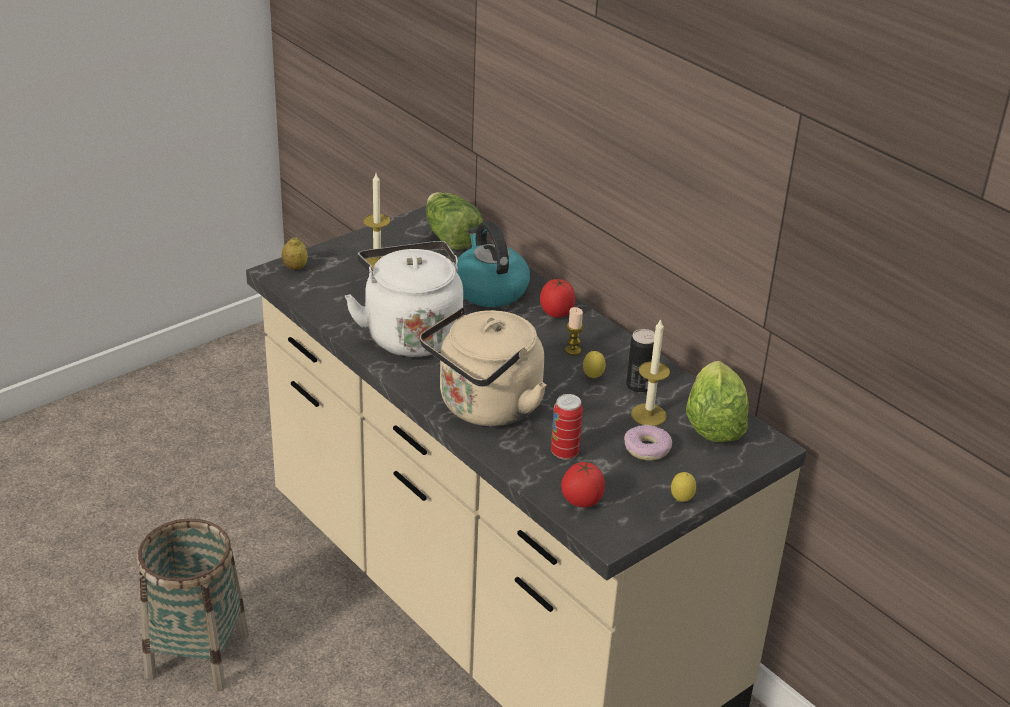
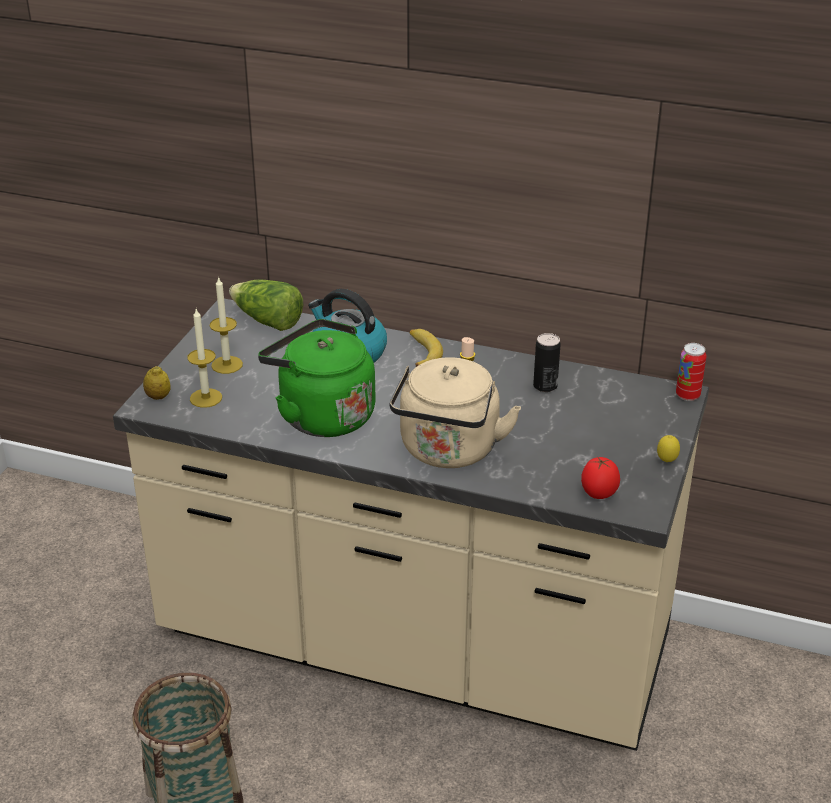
camera: 30 degrees left, 0 degrees up
white kettle [345,241,463,357] -> green kettle [258,319,376,437]
tomato [540,279,575,318] -> banana [410,329,443,367]
can [551,394,583,460] -> can moved to [676,343,706,401]
lemon [583,351,606,378] -> none
donut [624,425,672,461] -> none
candle [631,318,670,426] -> candle moved to [187,309,222,408]
lettuce [686,361,749,442] -> none

